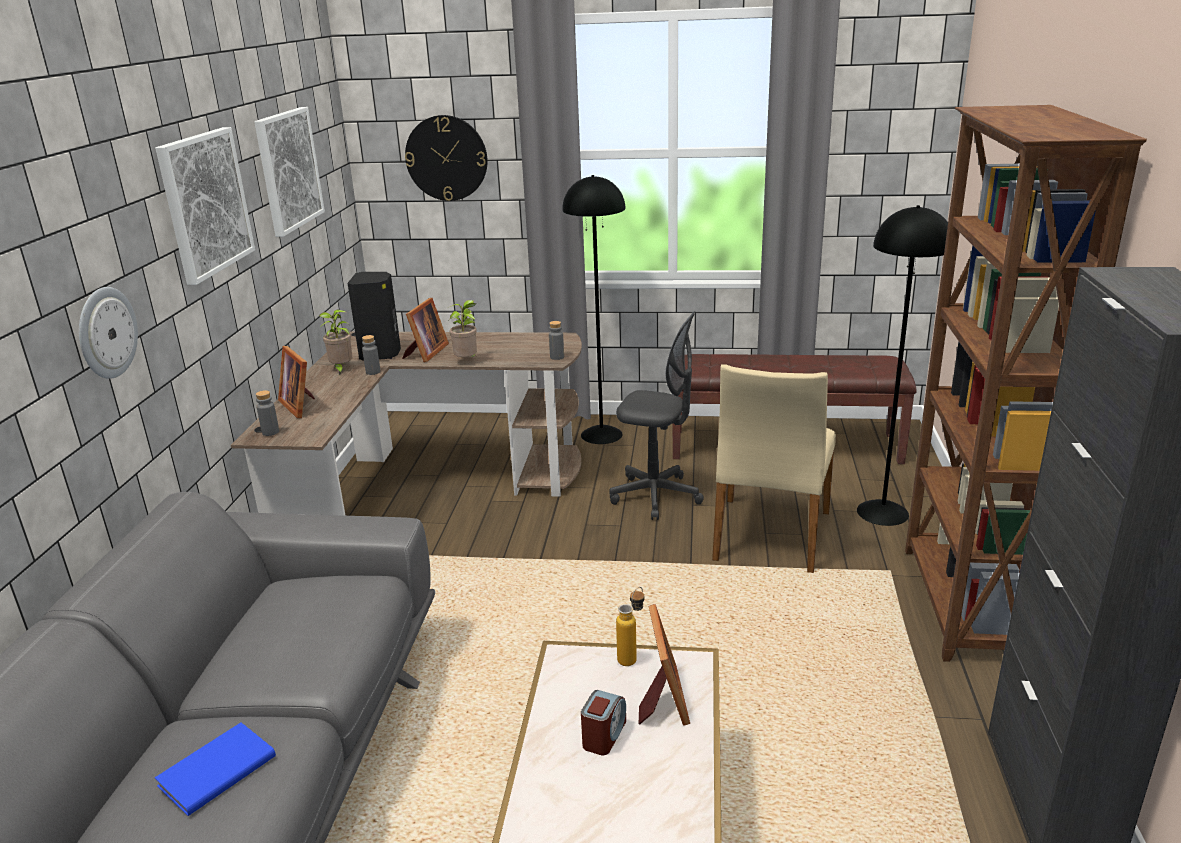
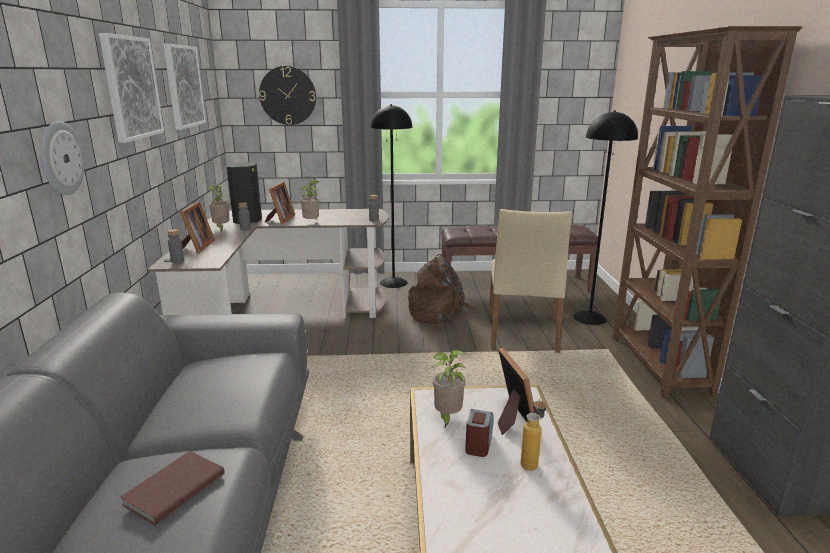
camera: 10 degrees left, 5 degrees down
blue book [155,722,276,816] -> brown book [120,451,225,525]
picture frame [278,346,315,418] -> picture frame turned 135 degrees counterclockwise [180,202,215,253]
grey office chair [609,311,704,520] -> brown backpack [408,254,480,328]
bottle [616,587,644,666] -> bottle moved to [521,397,546,471]
none -> potted plant [432,350,466,429]

